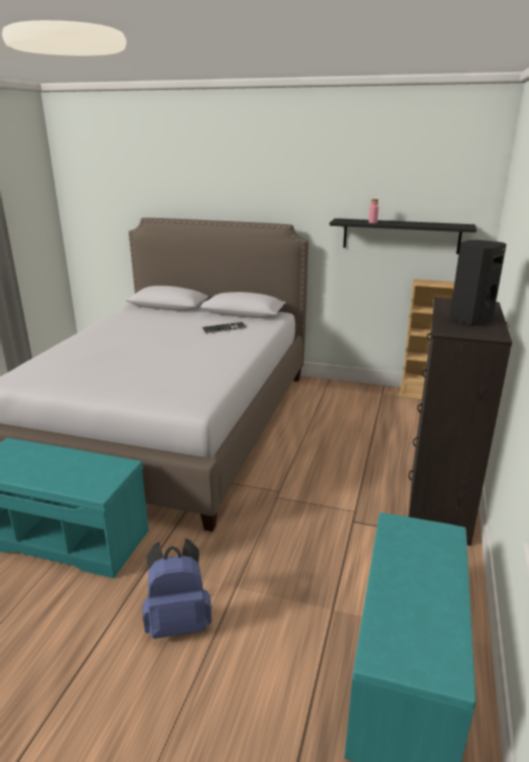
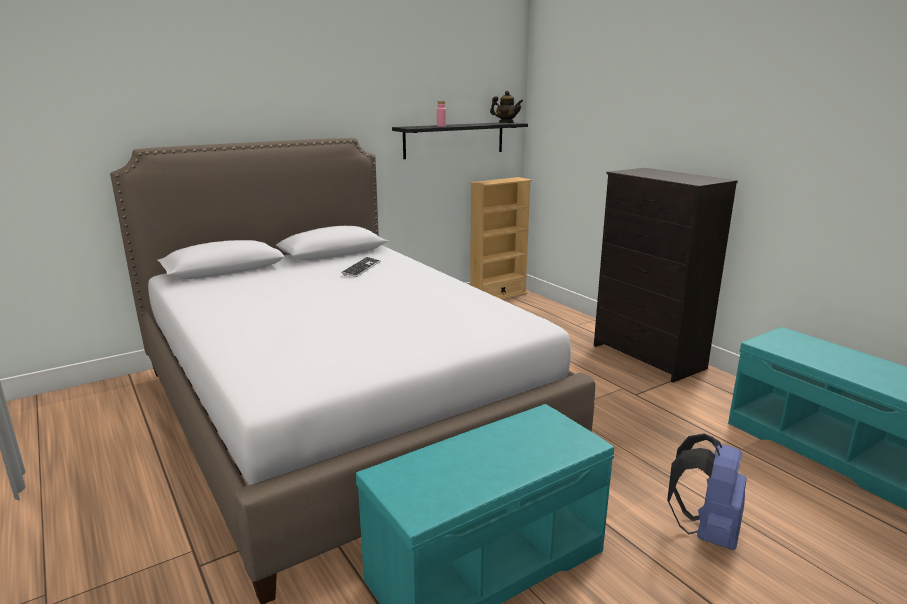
camera: 50 degrees left, 5 degrees down
black speaker [450,240,506,325] -> none
none -> teapot [490,91,523,123]

